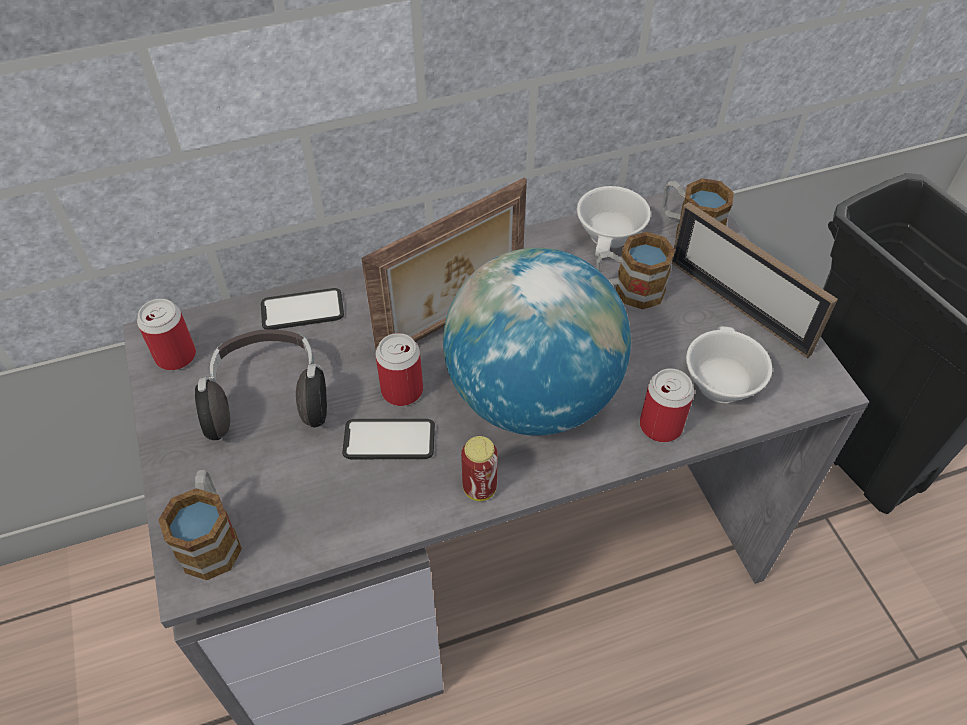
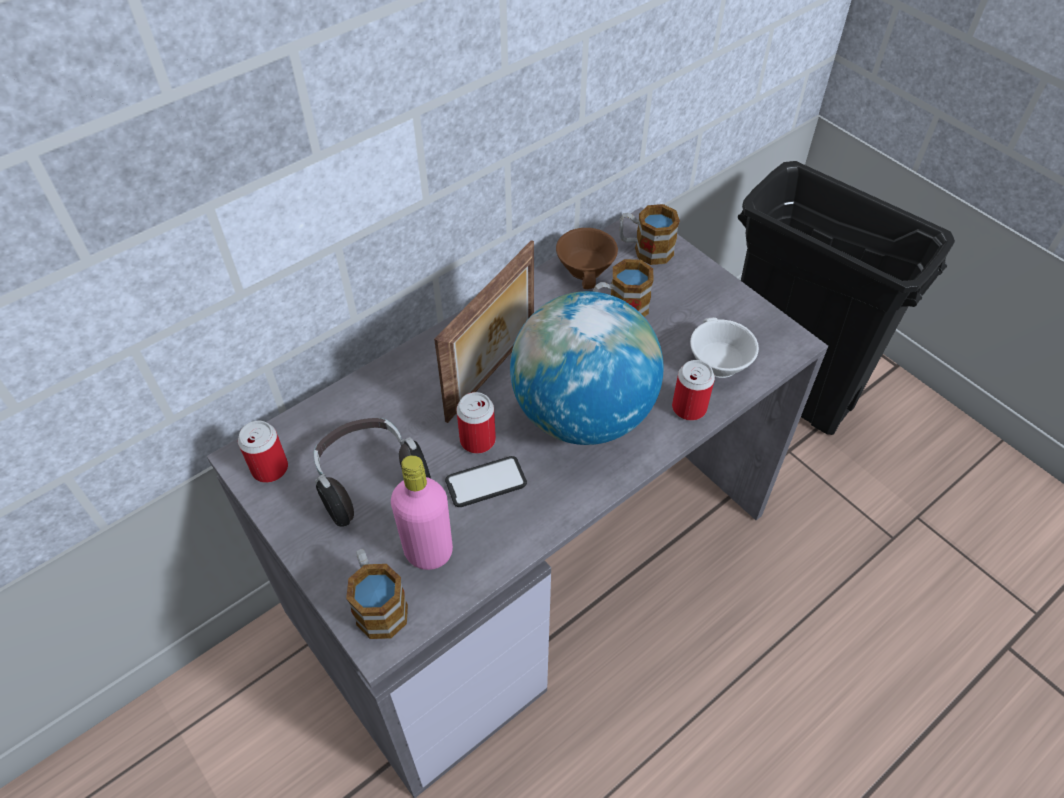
camera: 20 degrees left, 0 degrees up
phone [261,288,344,330] -> none
can [461,436,498,501] -> none
white cup [577,186,651,258] -> brown cup [556,228,618,289]
picture frame [671,202,838,358] -> none
none -> pink bottle [391,455,453,570]

